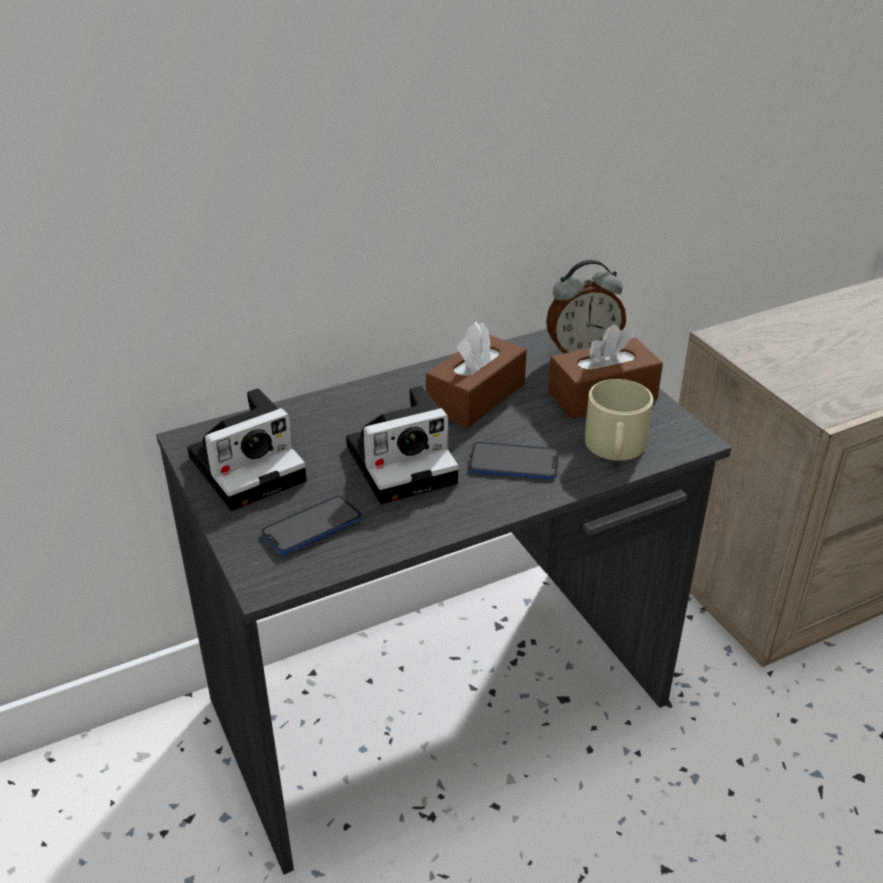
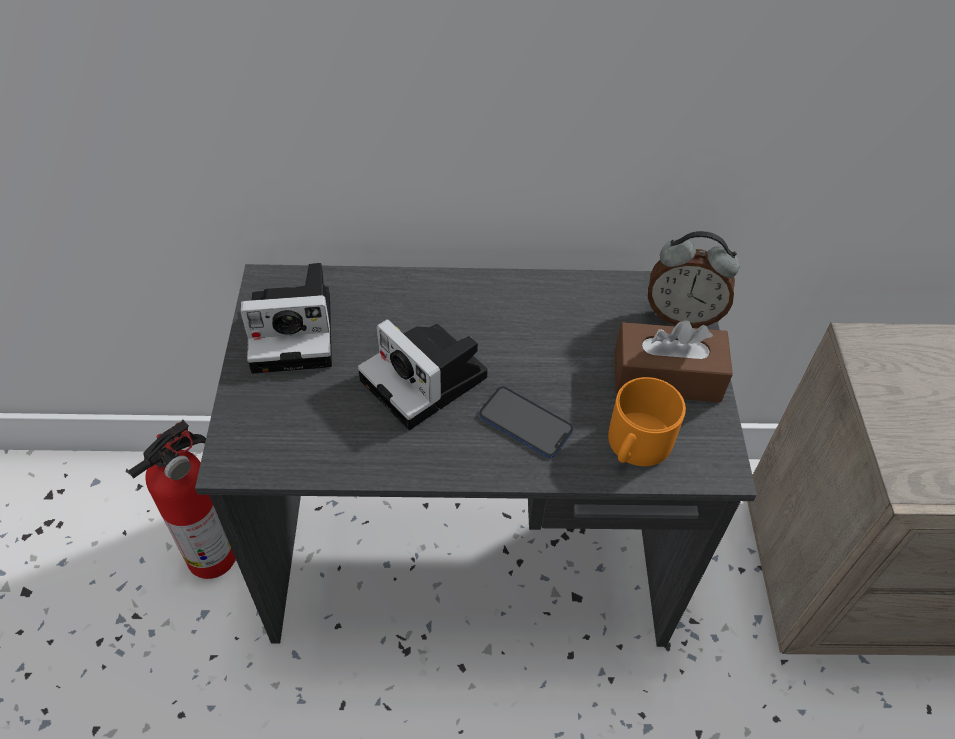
camera: 25 degrees right, 15 degrees up
phone [261,496,361,554] -> none
camera [346,386,459,504] -> camera turned 45 degrees clockwise [358,319,488,430]
brown tissue box [426,322,527,428] -> none
beige mug [585,379,653,461] -> orange mug [608,377,686,466]
none -> fire extinguisher [128,420,236,579]

